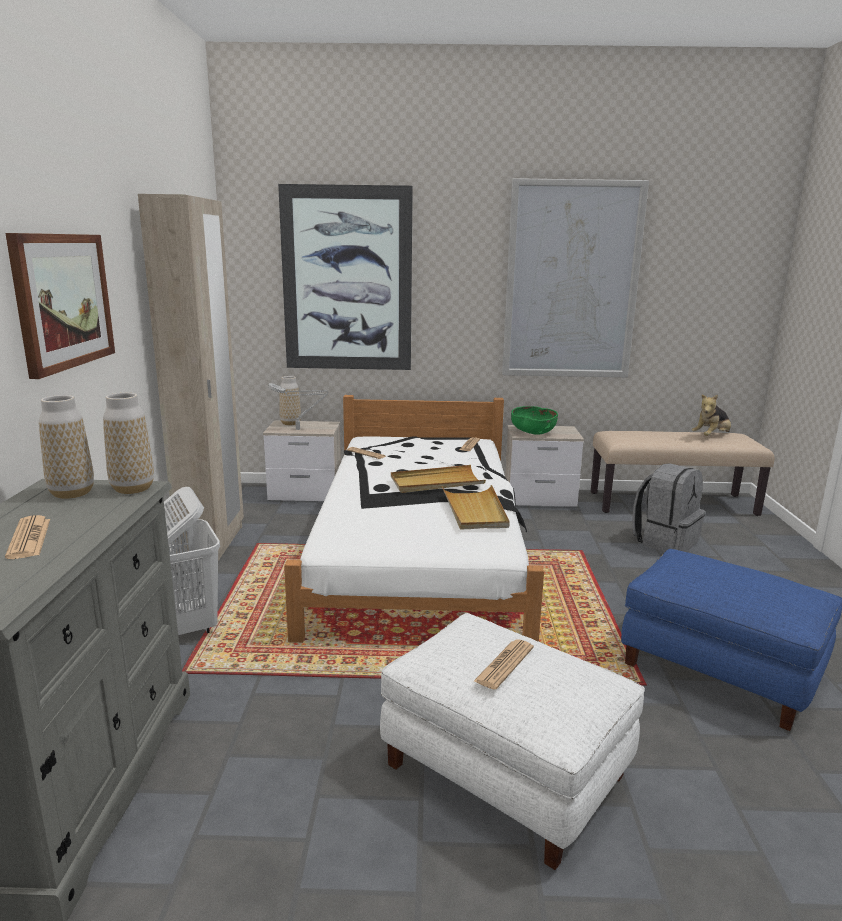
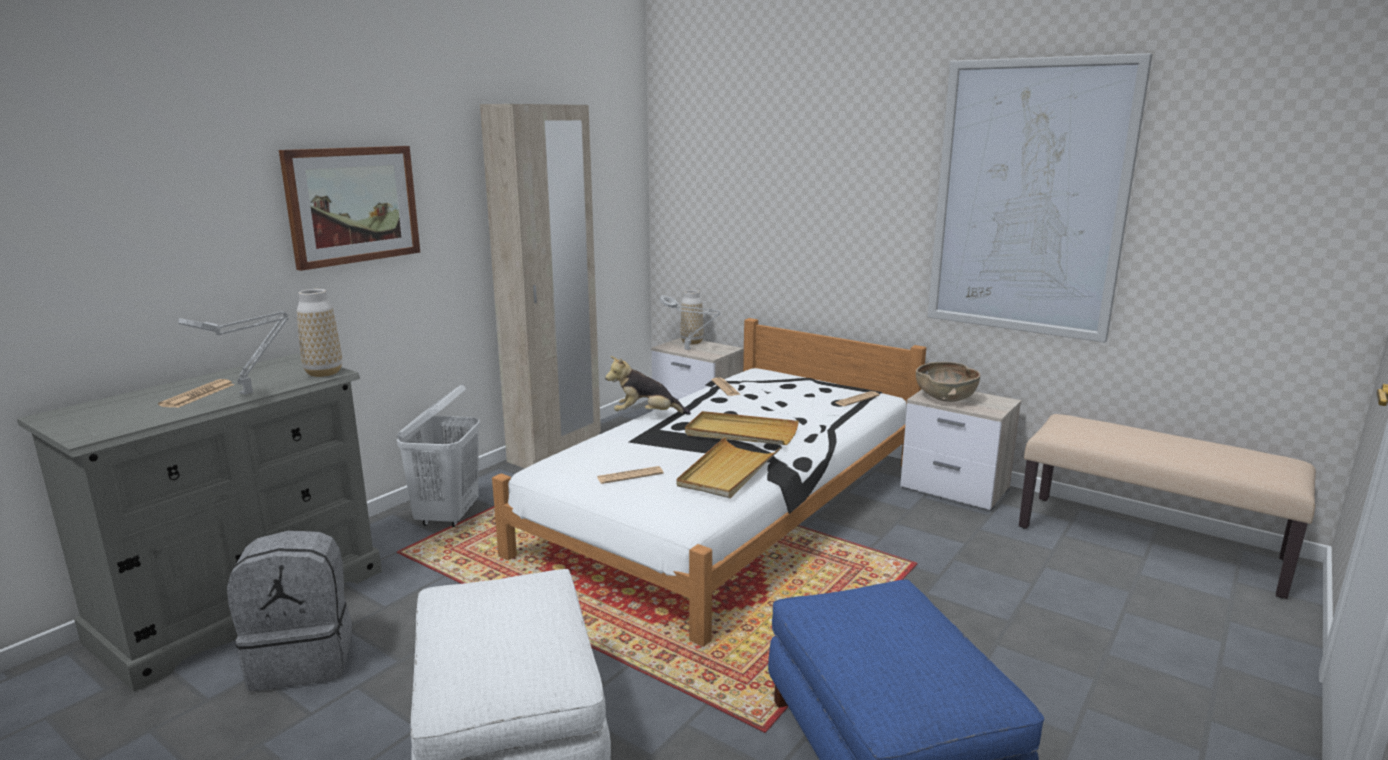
camera: 35 degrees right, 0 degrees up
vase [39,395,94,499] -> none
picture [278,184,413,370] -> none
newspaper [473,639,534,690] -> newspaper moved to [597,466,663,484]
green bowl [511,406,558,435] -> brown bowl [916,362,980,402]
grey backpack [632,463,705,552] -> grey backpack moved to [227,530,352,691]
plush toy [692,395,731,436] -> plush toy moved to [605,356,691,415]
none -> grey table lamp [178,311,289,395]

